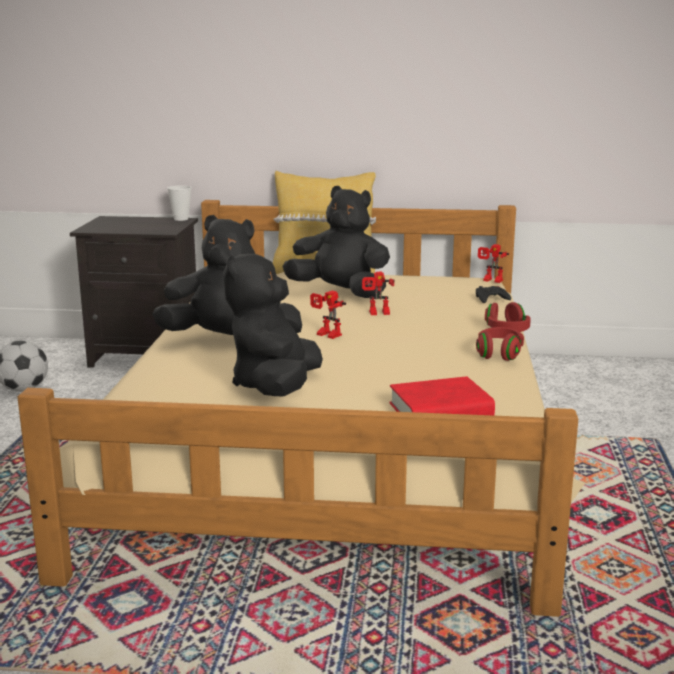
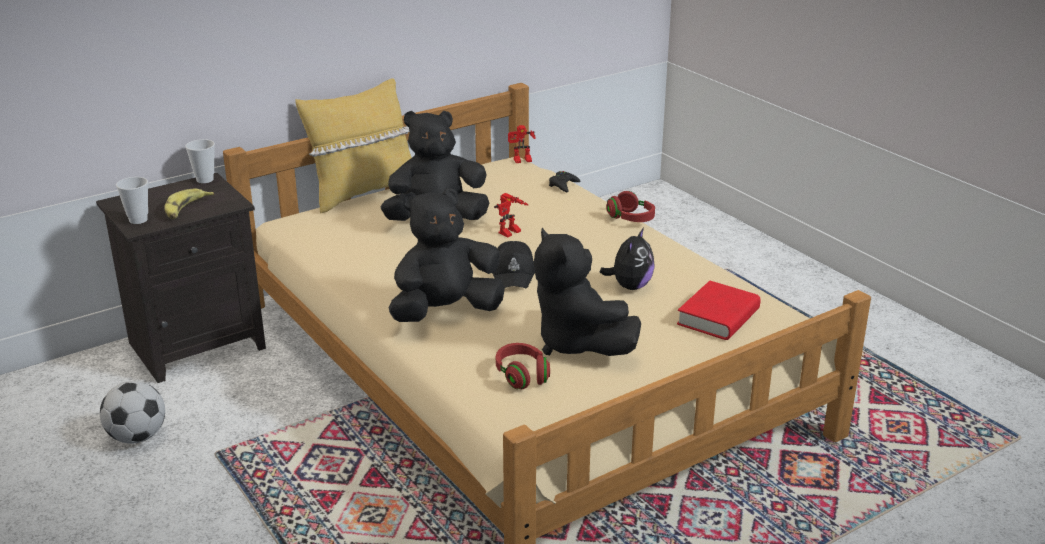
camera: 40 degrees left, 10 degrees up
toy robot [310,291,346,339] -> black cap [492,241,535,288]
red headphones [476,327,524,361] -> red headphones moved to [496,343,550,389]
none -> cup [116,177,148,224]
none -> banana [164,189,214,219]
none -> plush toy [600,228,655,290]

